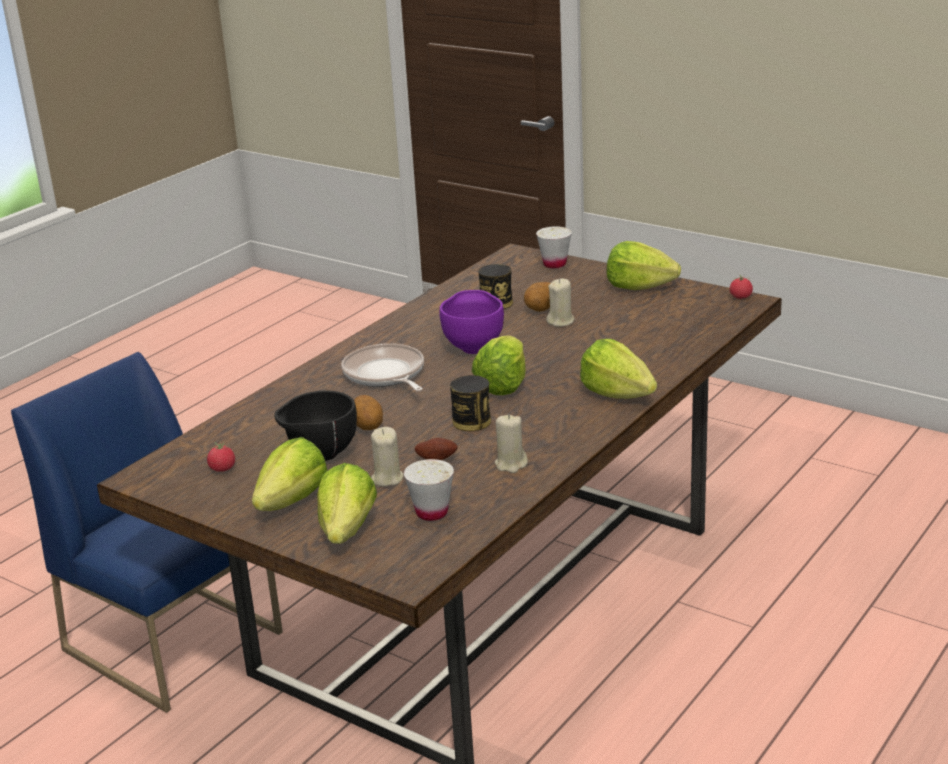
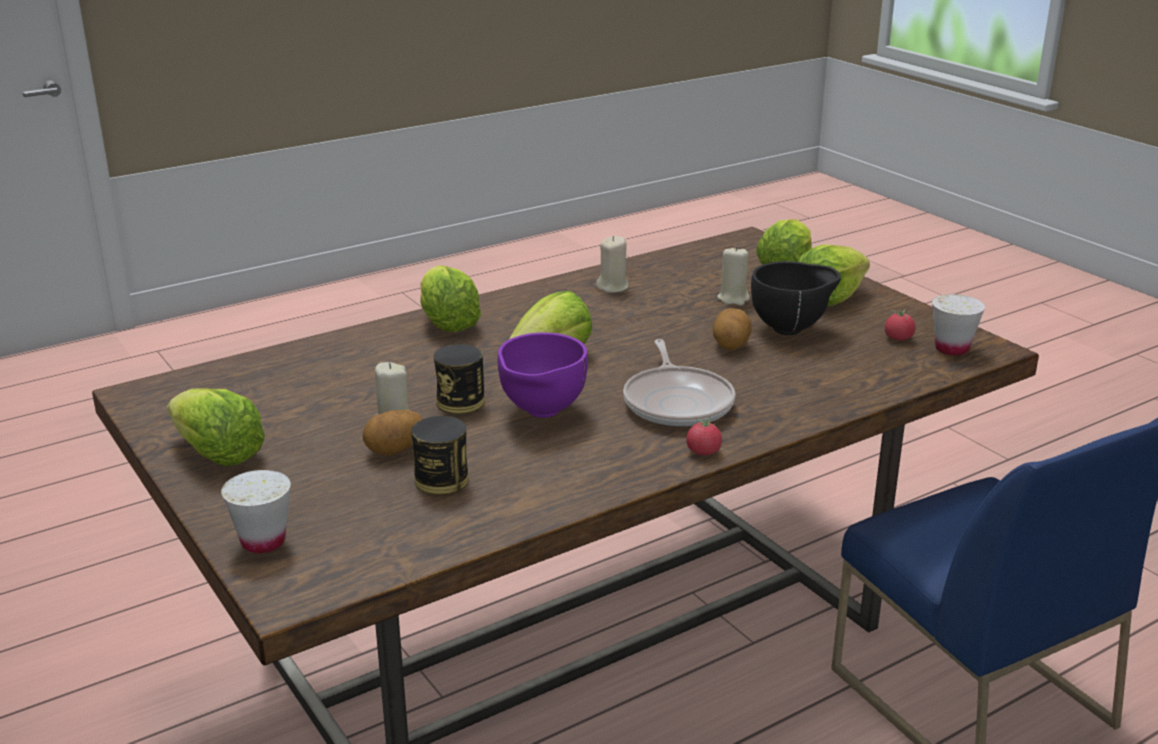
camera: 160 degrees left, 0 degrees up
white cup [404,459,454,521] -> white cup moved to [932,294,985,355]
potato [415,438,458,460] -> none
can [450,375,491,431] -> can moved to [434,344,485,414]
tomato [730,275,753,299] -> tomato moved to [686,416,722,455]

